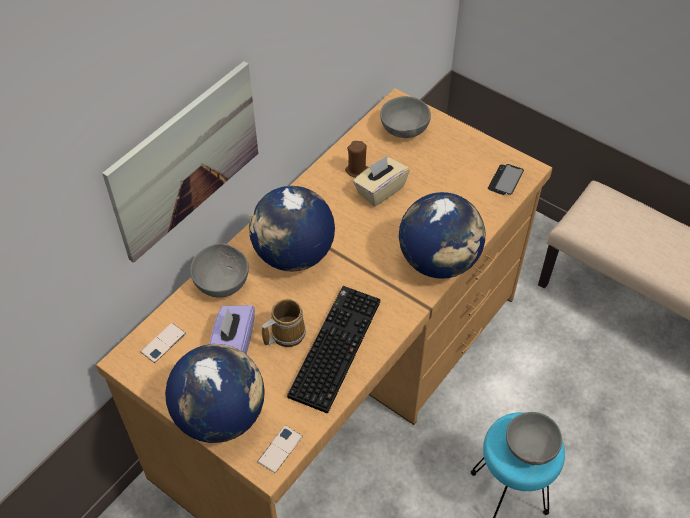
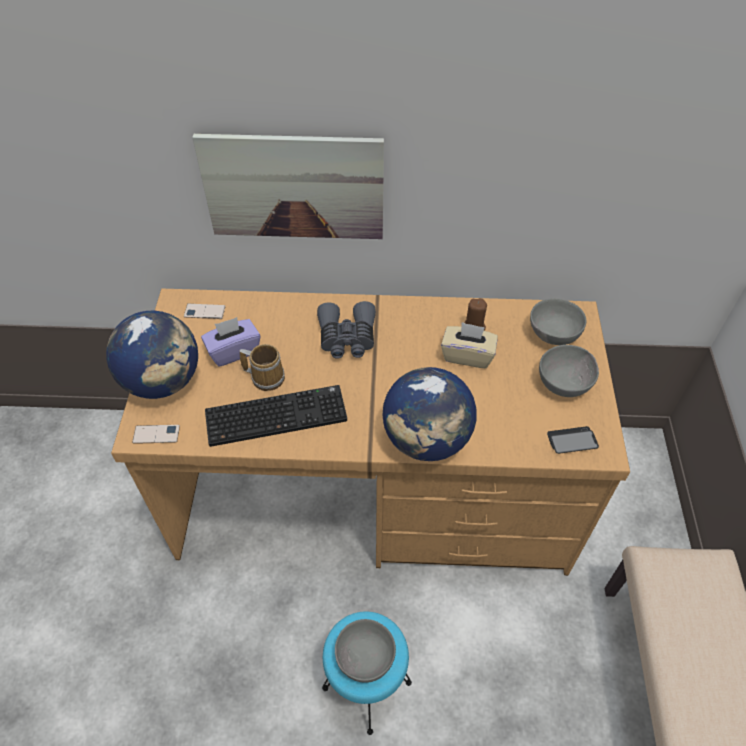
camera: 55 degrees right, 0 degrees up
grey bowl [190,244,249,298] -> grey bowl moved to [539,345,599,397]
globe [249,186,335,272] -> grey binoculars [317,301,376,359]

